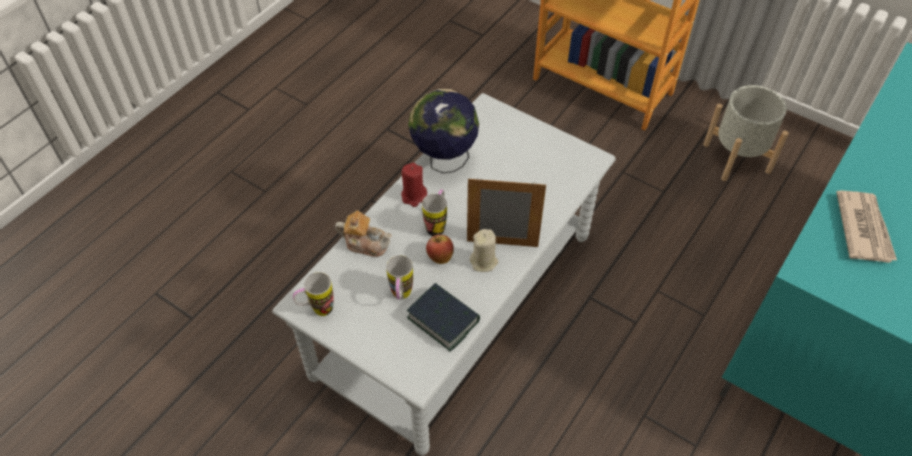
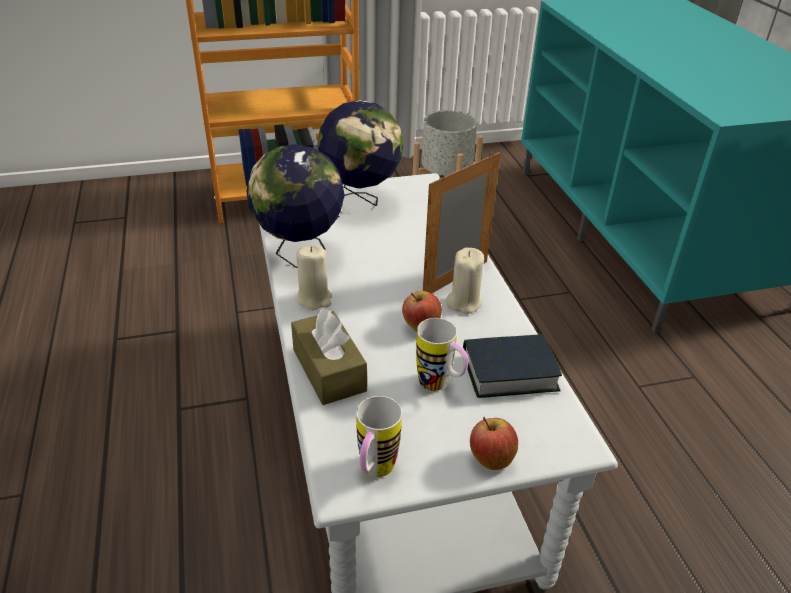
camera: 50 degrees left, 15 degrees down
teapot [335,211,392,257] -> brown tissue box [291,307,367,405]
red candle [401,163,427,207] -> beige candle [297,245,332,310]
mug [422,189,447,236] -> none
newspaper [836,190,897,263] -> none
none -> globe [317,100,403,217]
none -> apple [470,417,518,470]

